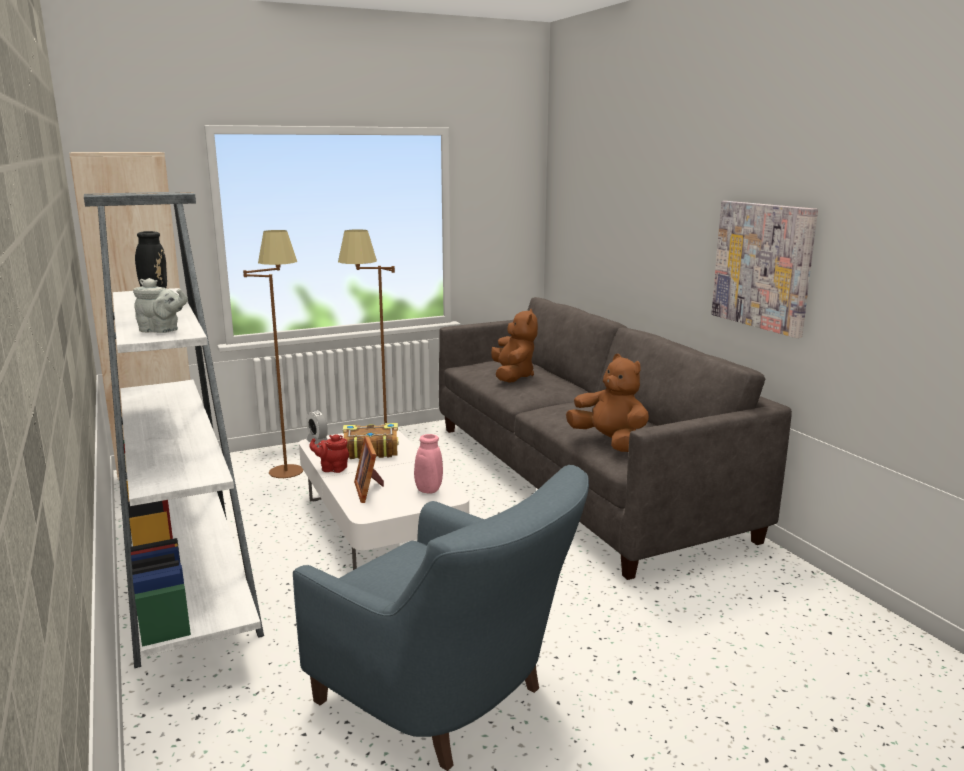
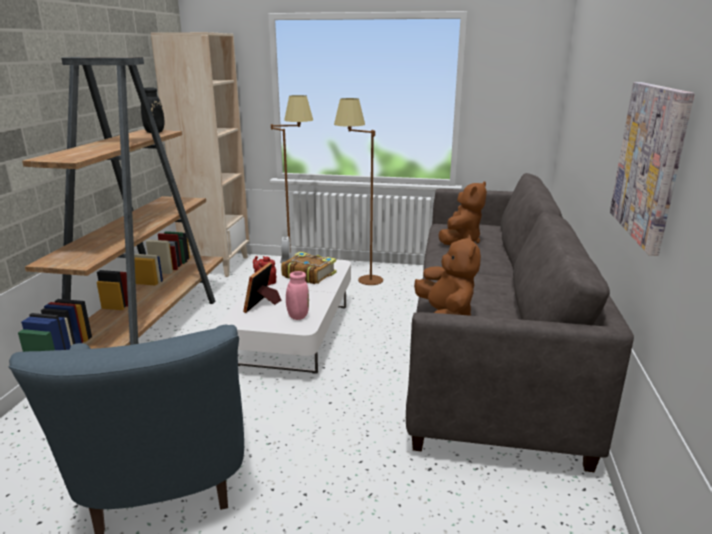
camera: 35 degrees right, 5 degrees up
white bookcase [84,191,264,668] -> brown bookcase [18,57,223,352]
grey teapot [133,278,188,333] -> none

